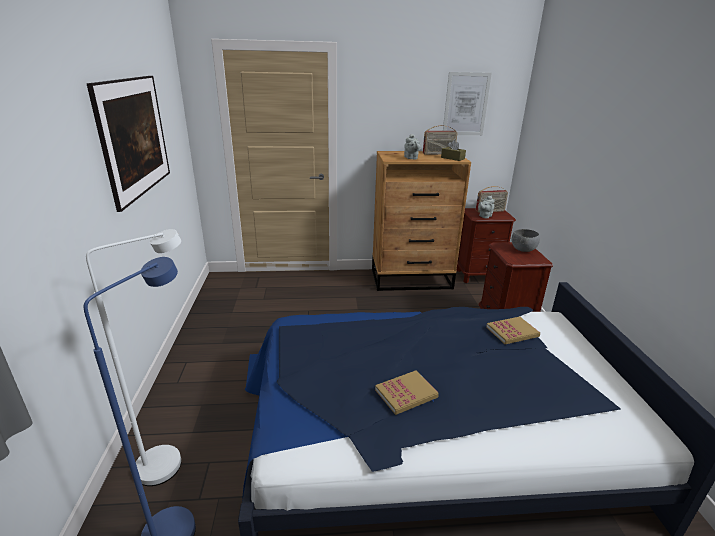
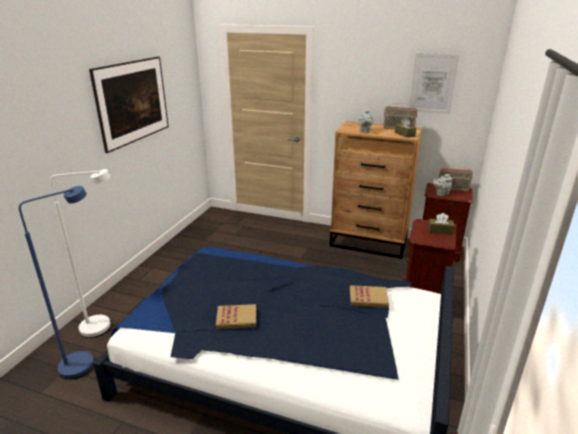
camera: 25 degrees right, 0 degrees up
grey bowl [512,229,540,252] -> brown tissue box [428,213,455,235]

